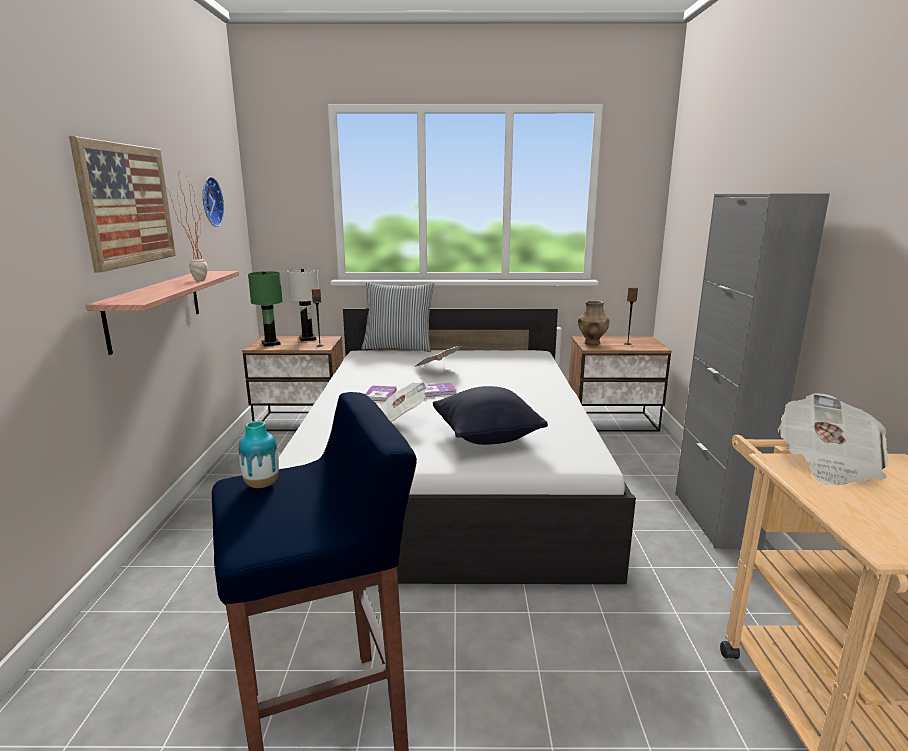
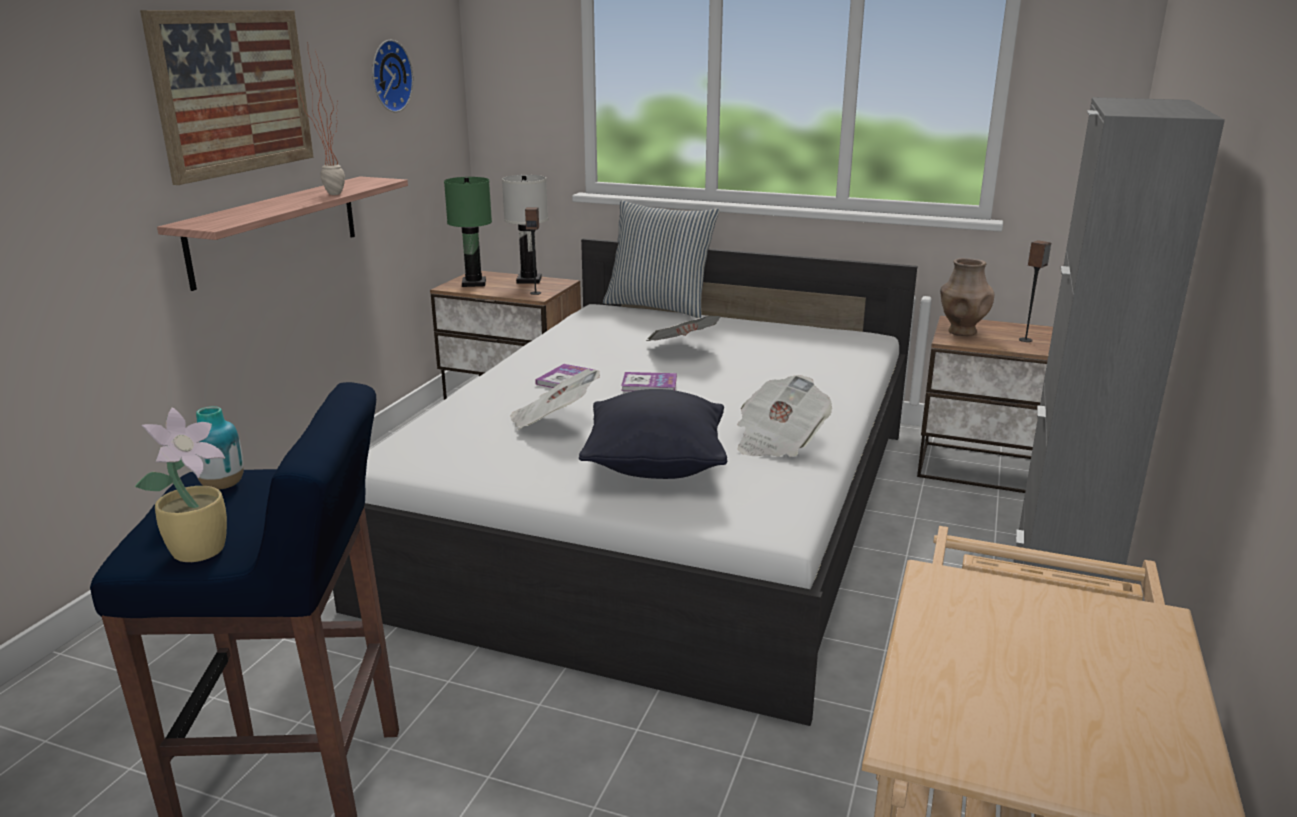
camera: 20 degrees right, 5 degrees up
newspaper [778,393,888,486] -> newspaper moved to [737,375,832,457]
none -> potted plant [135,407,227,562]

